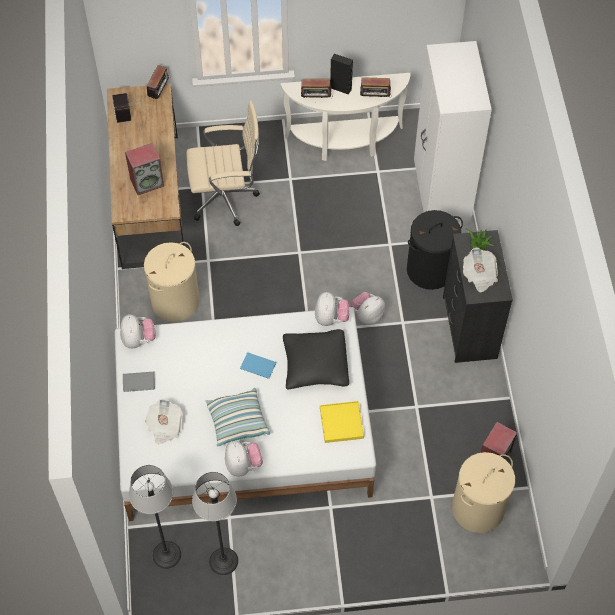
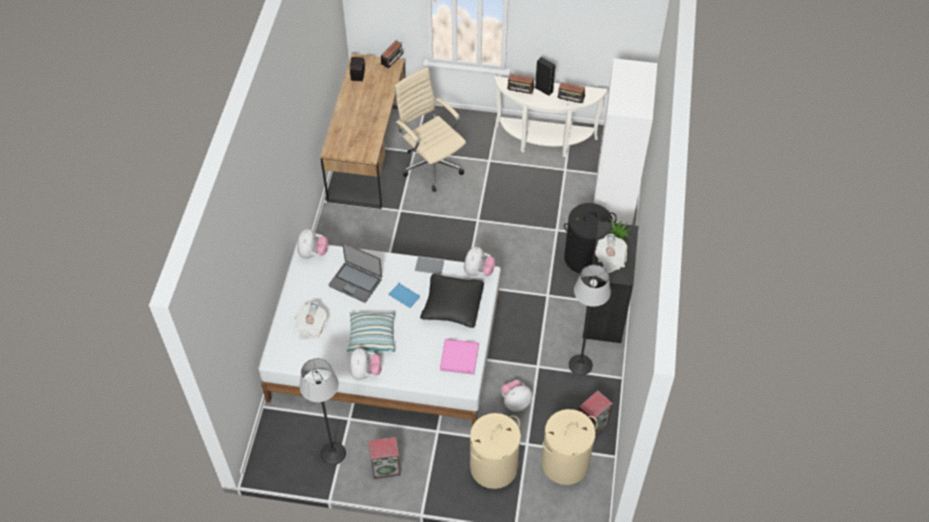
camera: 15 degrees right, 5 degrees down
grey book [123,372,155,392] -> grey book moved to [415,257,444,275]
speaker [125,143,164,195] -> speaker moved to [369,437,401,479]
floor lamp [129,465,181,569] -> floor lamp moved to [568,265,611,375]
beige laundry basket [144,242,200,322] -> beige laundry basket moved to [470,413,521,489]
beige office chair [186,101,260,226] -> beige office chair turned 135 degrees counterclockwise [394,67,466,192]
yellow tray [320,401,364,443] -> pink tray [440,339,479,375]
plush toy [350,292,385,325] -> plush toy moved to [501,380,532,412]
none -> laptop [329,242,382,303]

